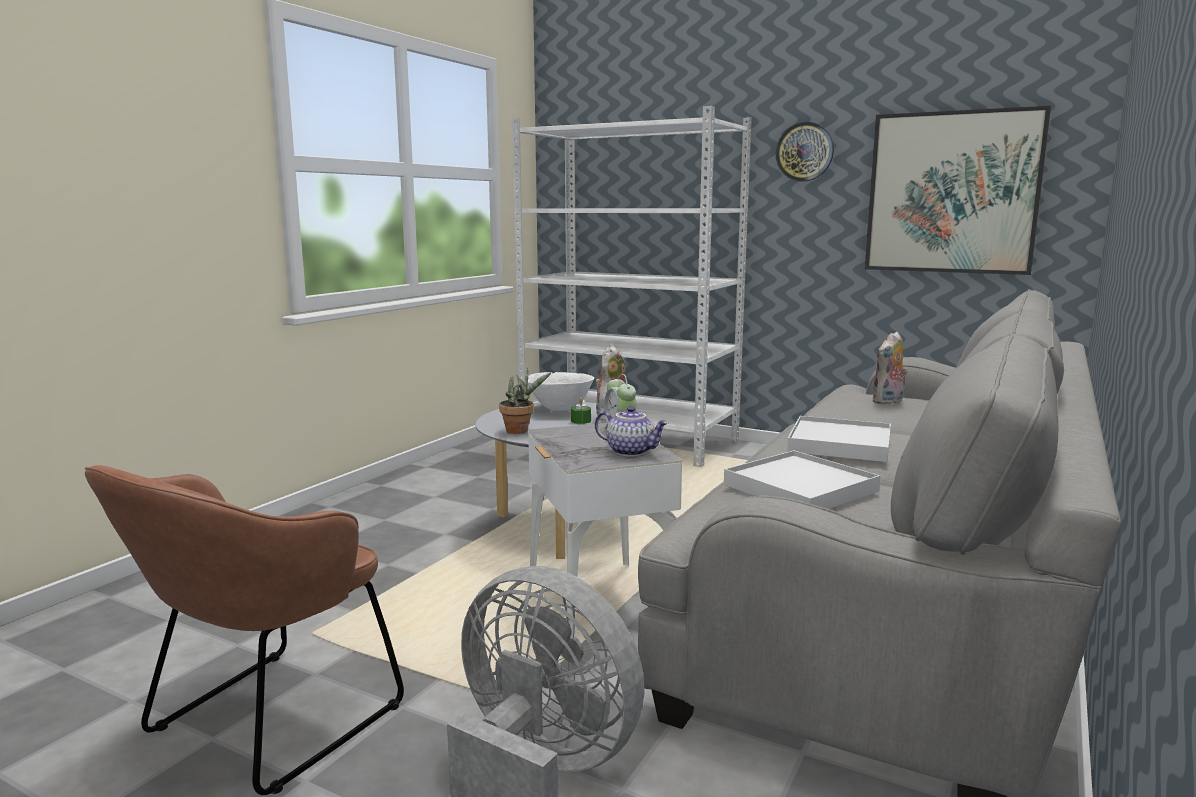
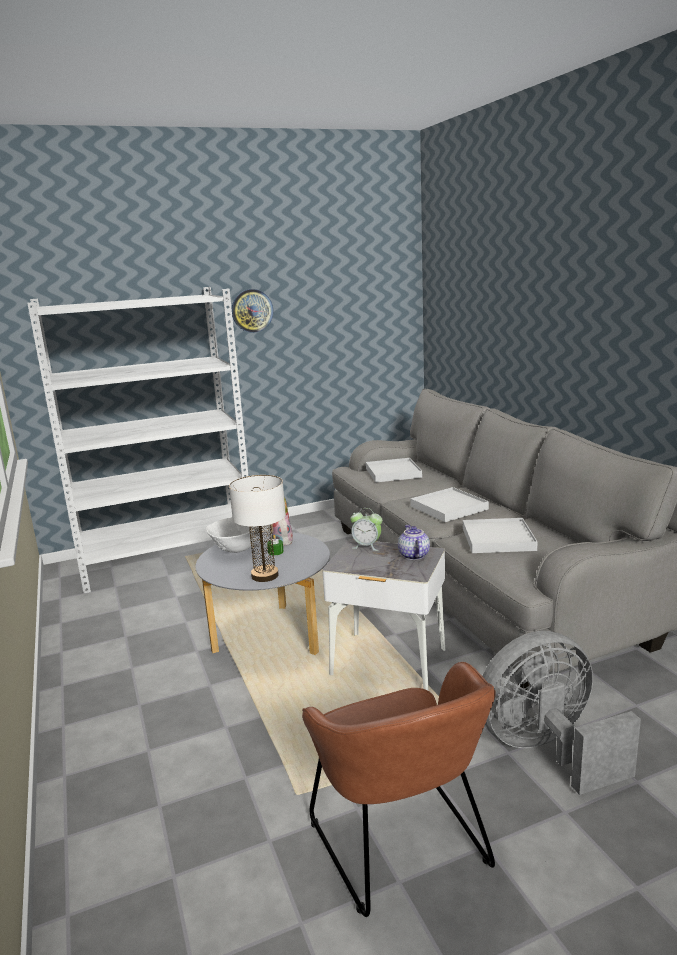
camera: 50 degrees left, 5 degrees up
potted plant [499,368,552,434] -> table lamp [229,475,286,582]
teapot [595,406,668,457] -> teapot turned 75 degrees counterclockwise [398,525,430,560]
picture [865,106,1051,275] -> none
plush toy [872,331,908,405] -> white tray [366,458,422,482]

